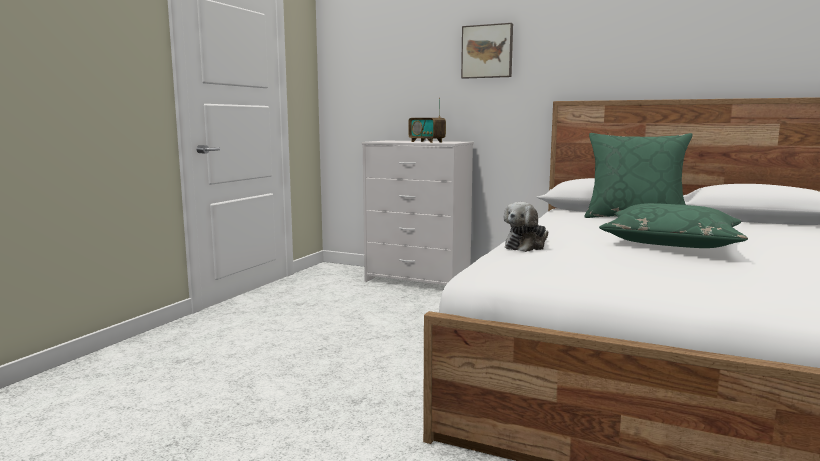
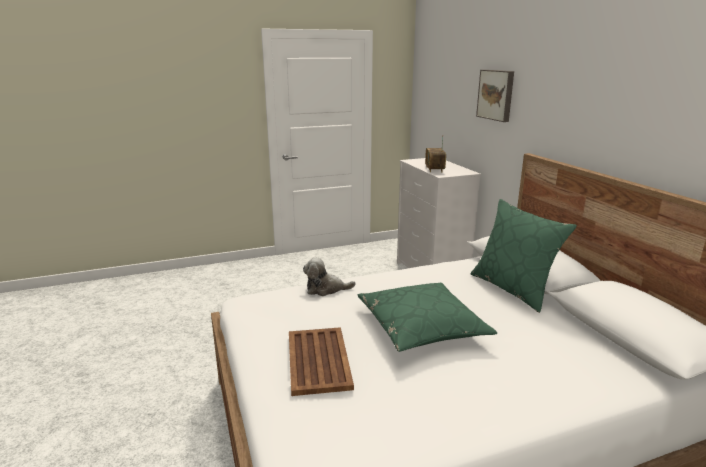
camera: 45 degrees right, 10 degrees up
none -> brown tray [289,327,354,396]

